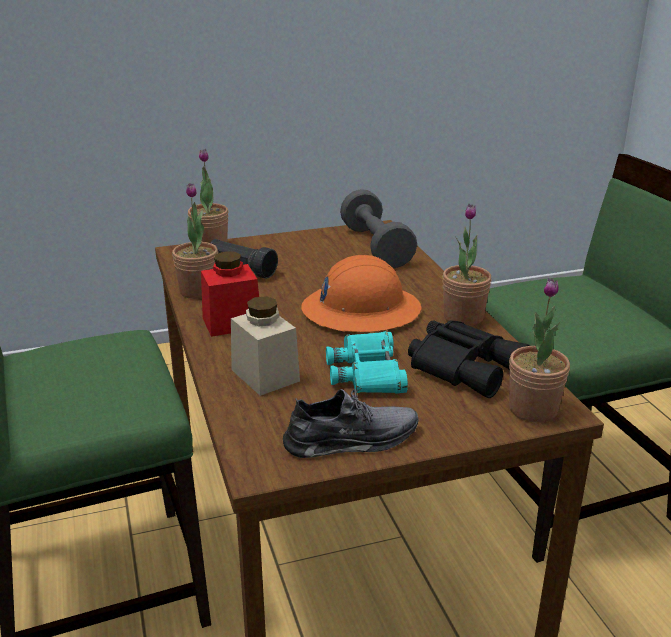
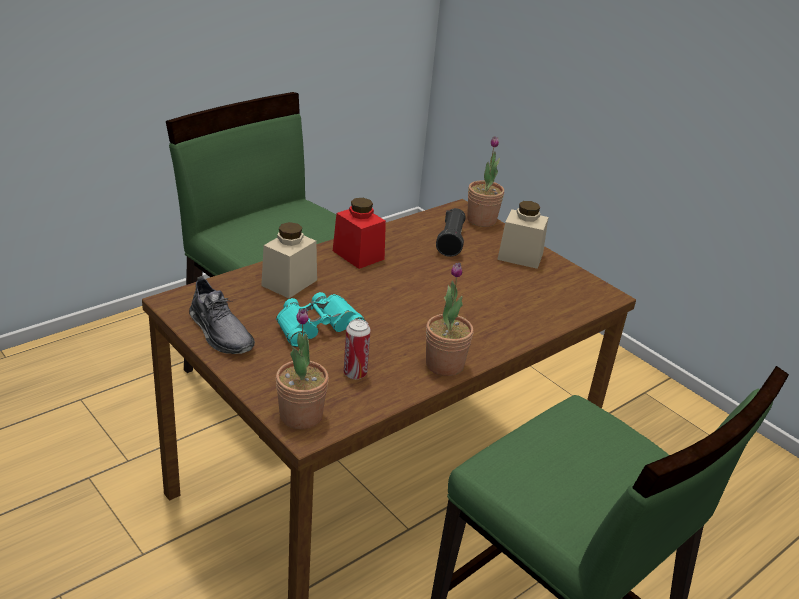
camera: 65 degrees right, 5 degrees up
potted plant [172,183,218,299] -> none
orange hard hat [301,255,421,332] -> none
grey dumbbell [340,189,417,268] -> none
black binoculars [408,320,531,398] -> can [344,319,371,379]
none -> beige jar [497,201,548,269]

